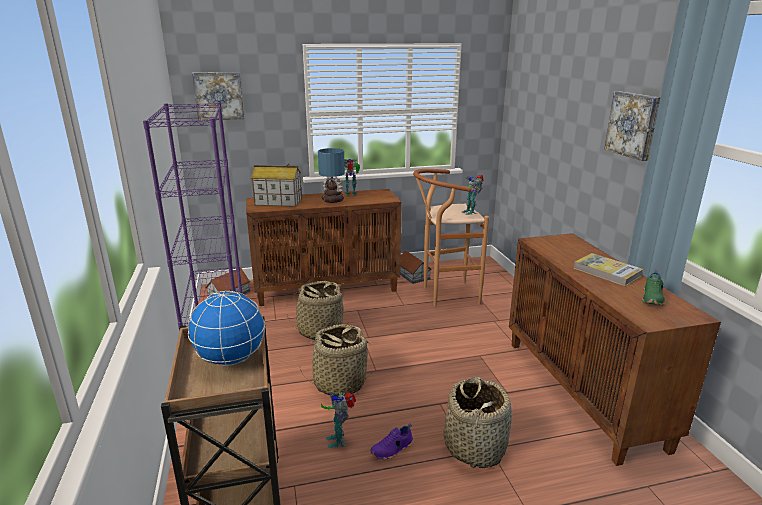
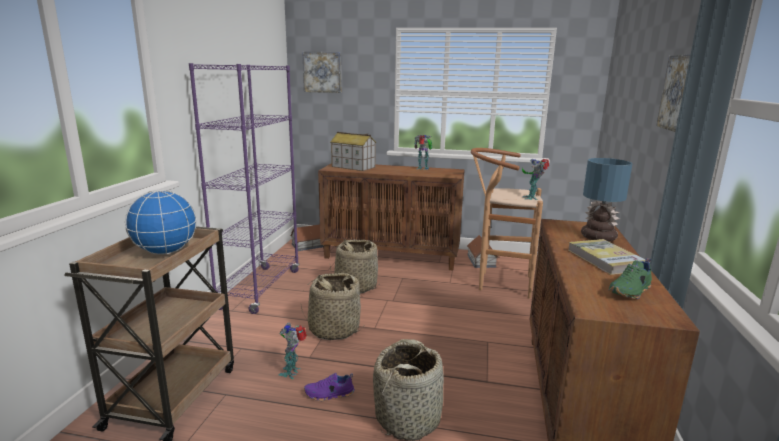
camera: 25 degrees right, 5 degrees down
table lamp [318,148,345,203] -> table lamp moved to [581,158,633,242]

